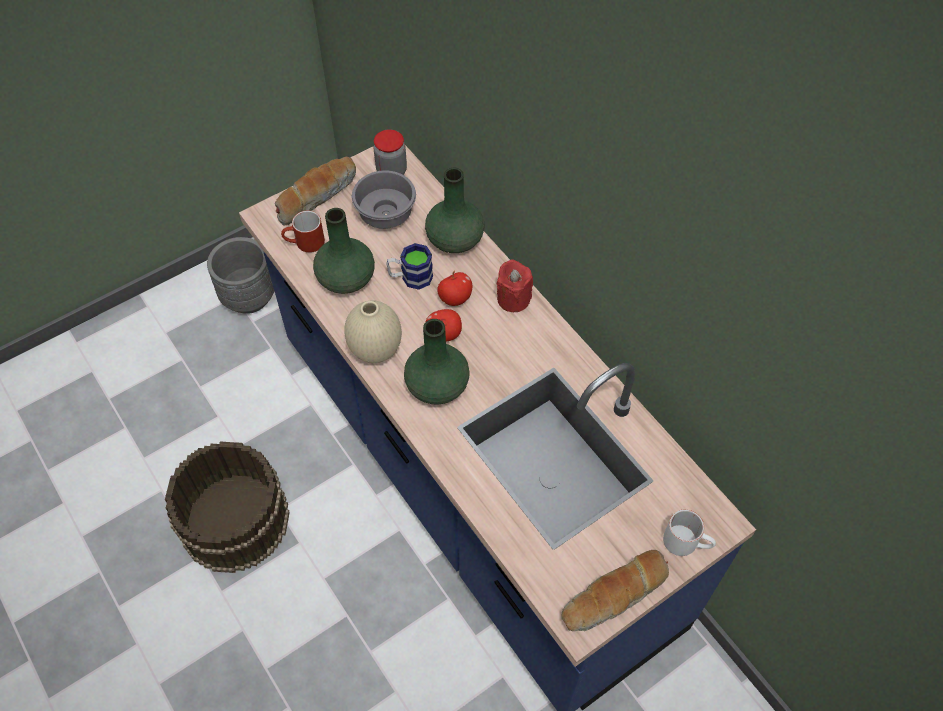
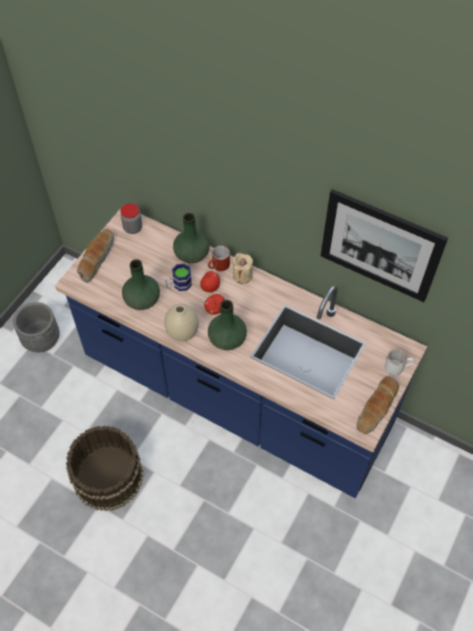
camera: 25 degrees left, 0 degrees up
red mug [281,211,325,253] -> red mug moved to [208,246,230,271]
grey bowl [352,170,416,229] -> none
red candle [497,259,533,312] -> beige candle [233,253,253,284]
none -> picture [320,189,448,302]

